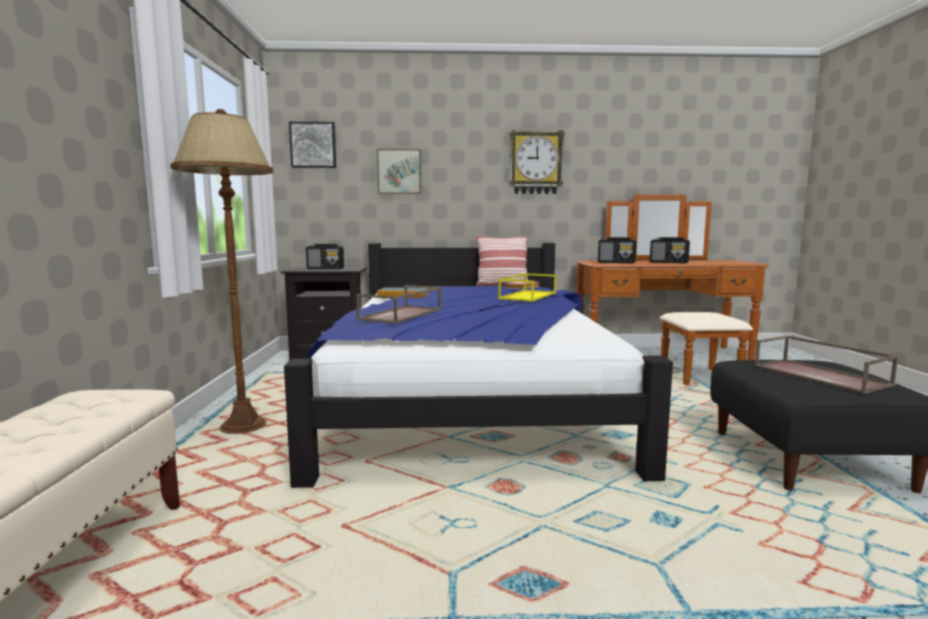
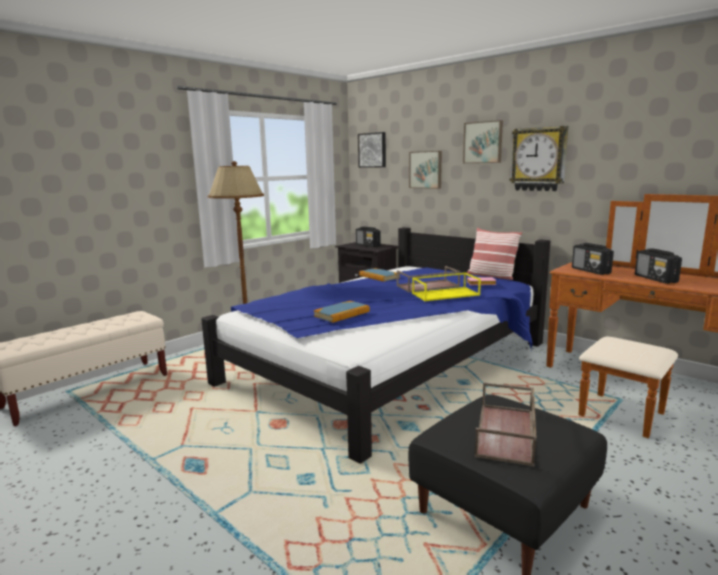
camera: 45 degrees right, 5 degrees up
brown tray [356,285,441,324] -> brown tray moved to [397,266,460,292]
none -> book [313,301,370,323]
none -> picture [463,120,503,163]

